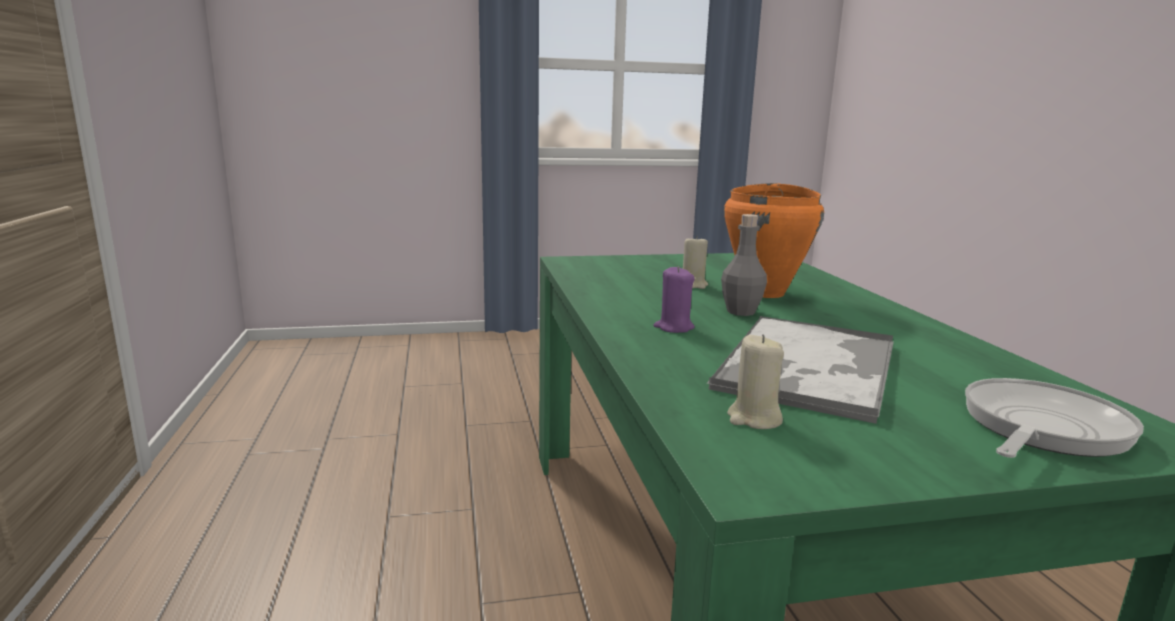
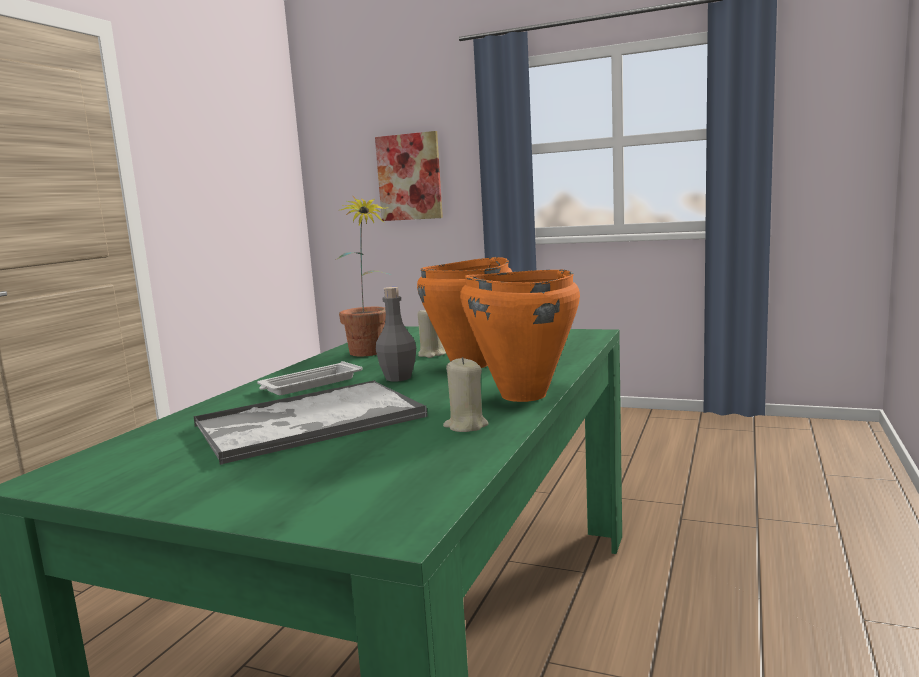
camera: 35 degrees right, 5 degrees down
purple candle [653,266,695,333] -> white tray [257,361,362,395]
beige candle [727,334,784,429] -> beige candle moved to [443,357,489,432]
frying pan [965,378,1144,458] -> none
none -> potted plant [335,196,392,356]
none -> picture [375,131,443,221]
none -> orange cooking pot [460,269,580,402]

